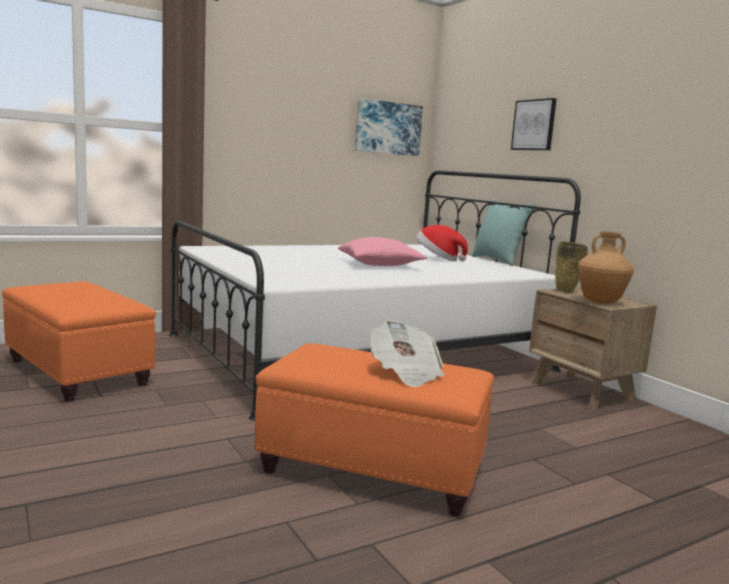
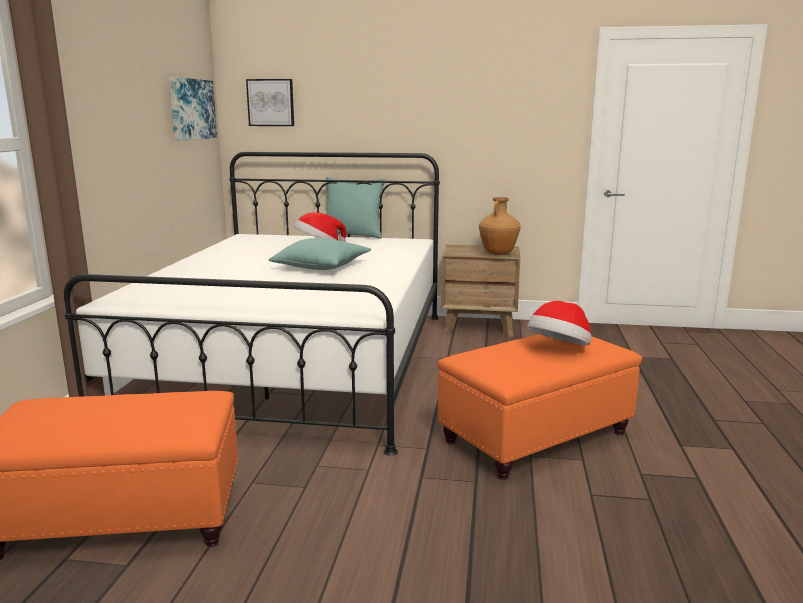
camera: 50 degrees left, 5 degrees up
pink pillow [338,237,427,266] -> turquoise pillow [269,238,371,270]
newspaper [371,320,445,387] -> hat [527,301,592,346]
picture [511,98,557,150] -> picture moved to [246,79,294,126]
beige vase [555,242,588,293] -> none

